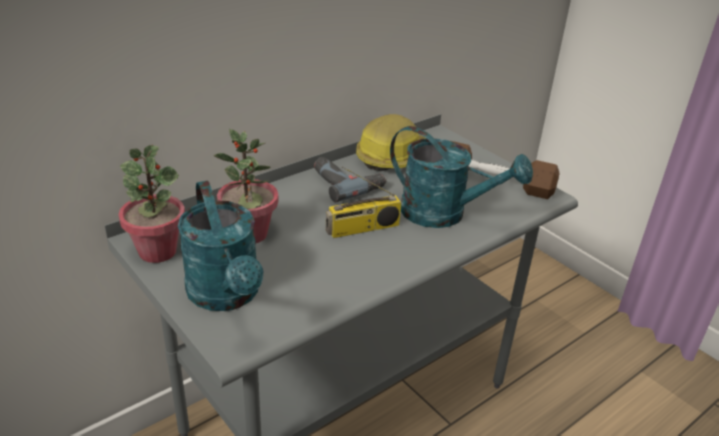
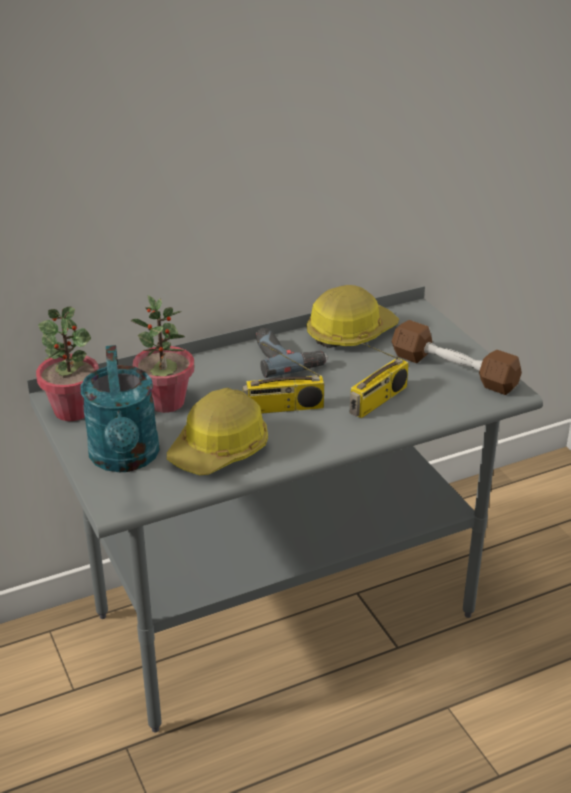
camera: 15 degrees right, 0 degrees up
turquoise watering can [390,126,533,228] -> radio [350,343,409,418]
none -> hard hat [167,388,268,475]

